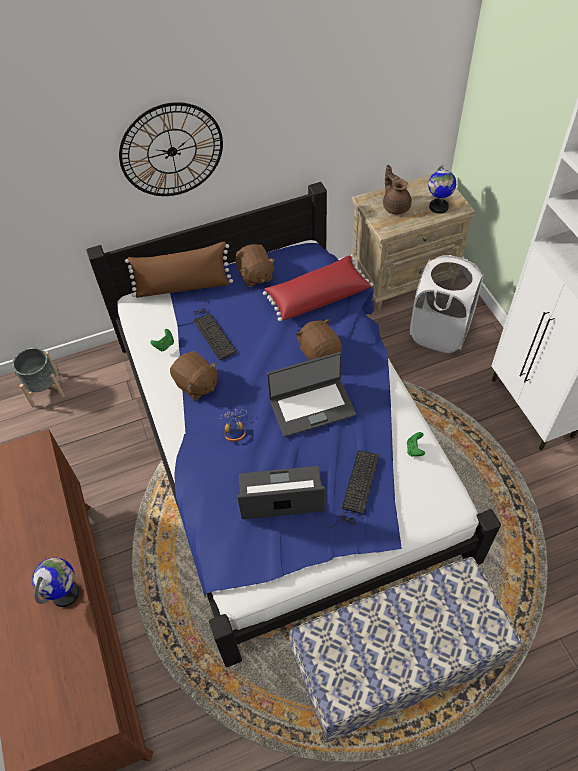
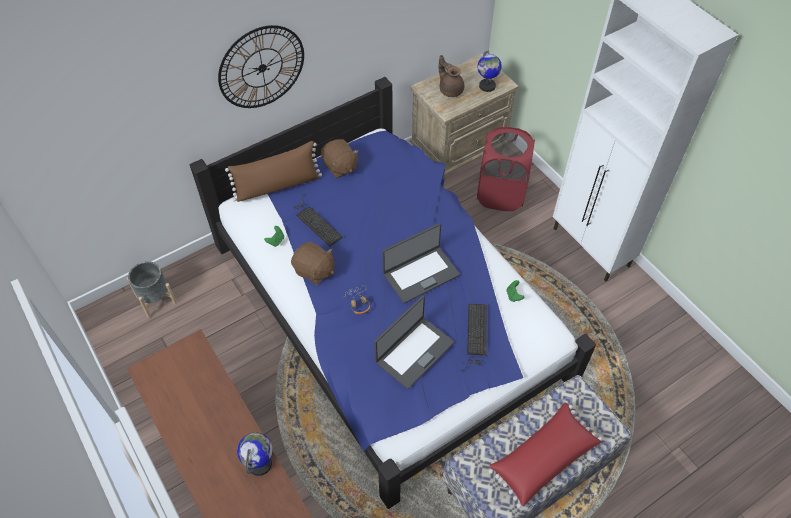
camera: 15 degrees left, 0 degrees up
laptop [237,466,325,519] -> laptop turned 150 degrees clockwise [374,295,454,389]
red pillow [263,255,373,321] -> red pillow moved to [488,403,602,508]
brown plush toy [296,318,342,360] -> none
white laundry basket [410,255,484,353] -> red laundry basket [477,126,535,211]

